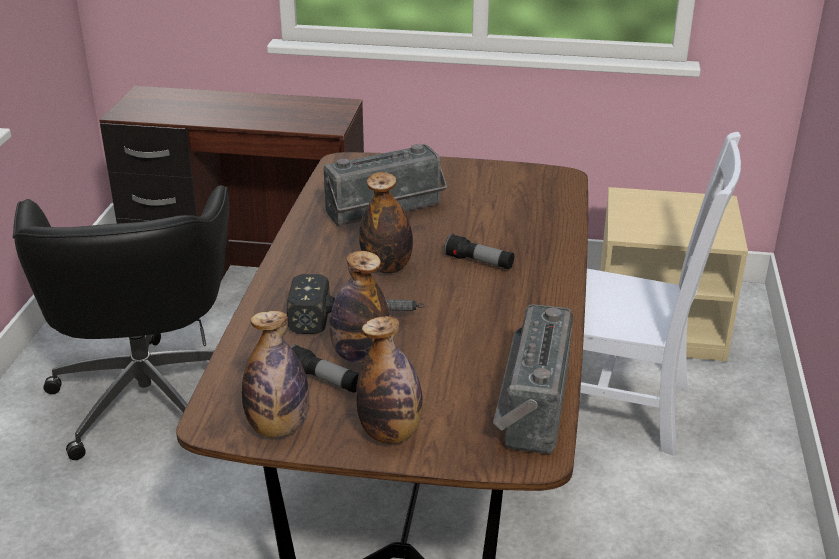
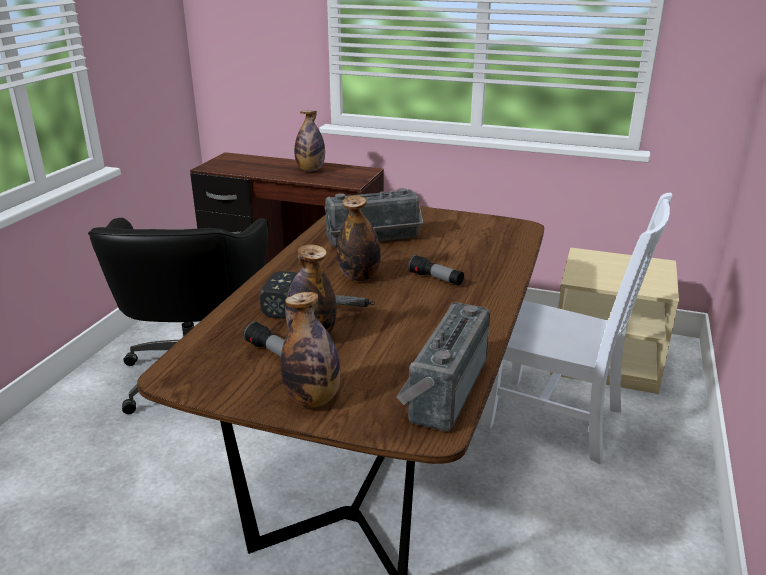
camera: 10 degrees right, 5 degrees down
bottle [242,311,309,438] -> bottle moved to [294,111,325,171]

